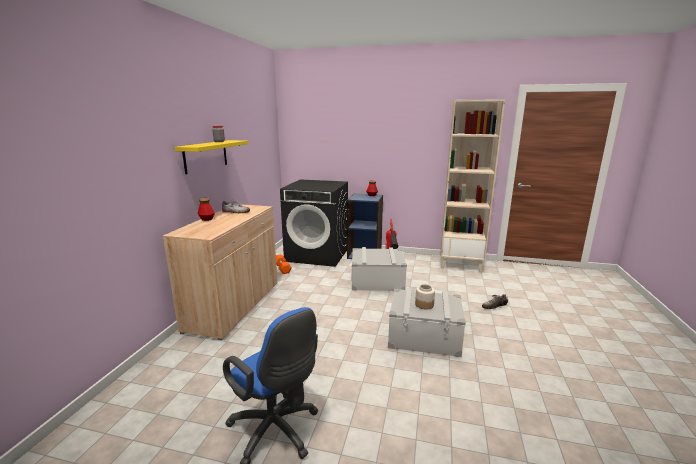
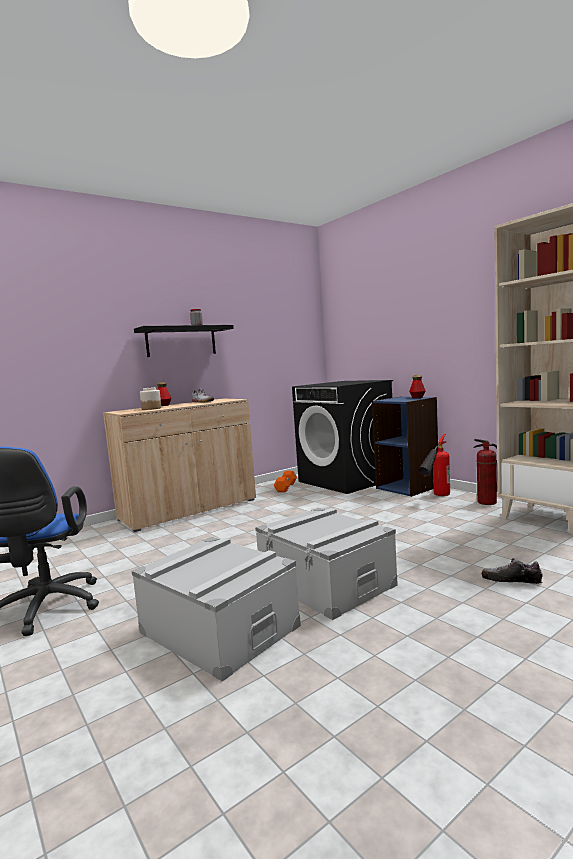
camera: 40 degrees right, 10 degrees down
yellow shelf [175,140,248,174] -> black shelf [134,325,234,357]
grey storage box [351,247,407,291] -> grey storage box moved to [132,537,301,682]
jar [415,284,435,309] -> jar moved to [140,387,161,410]
none -> fire extinguisher [474,439,497,505]

